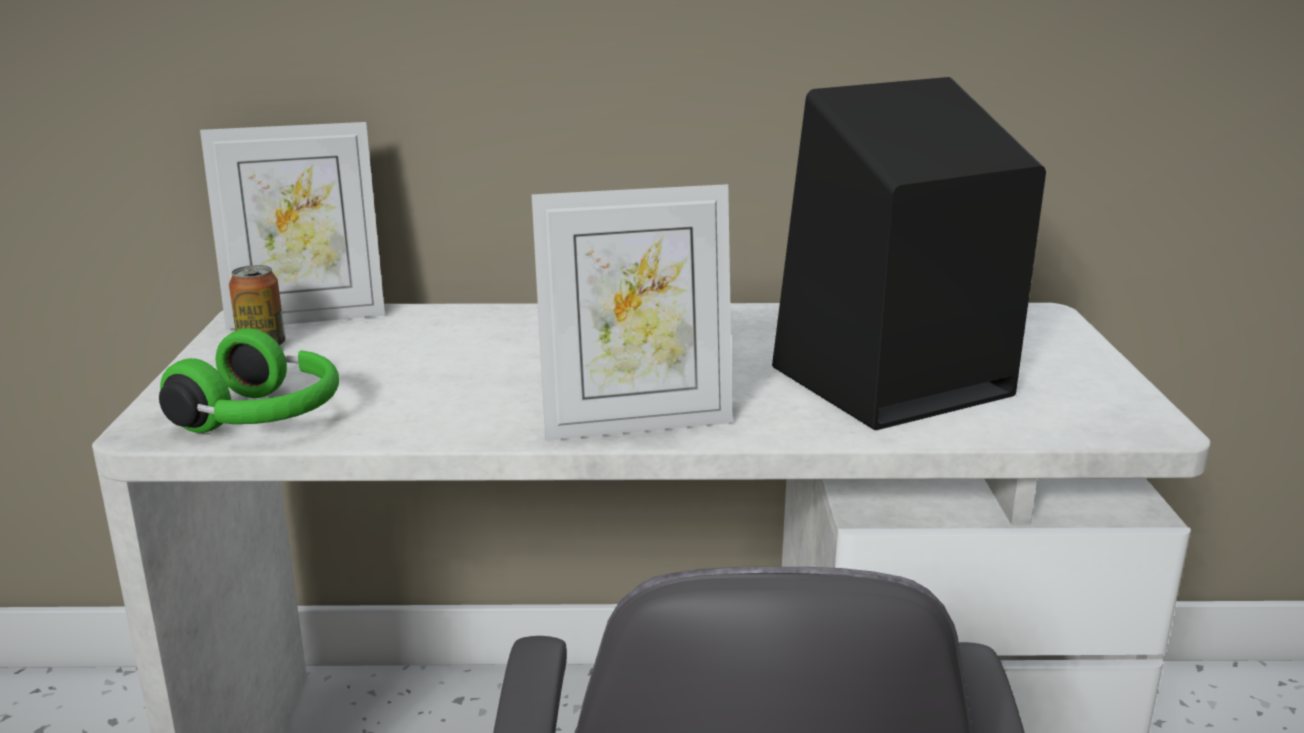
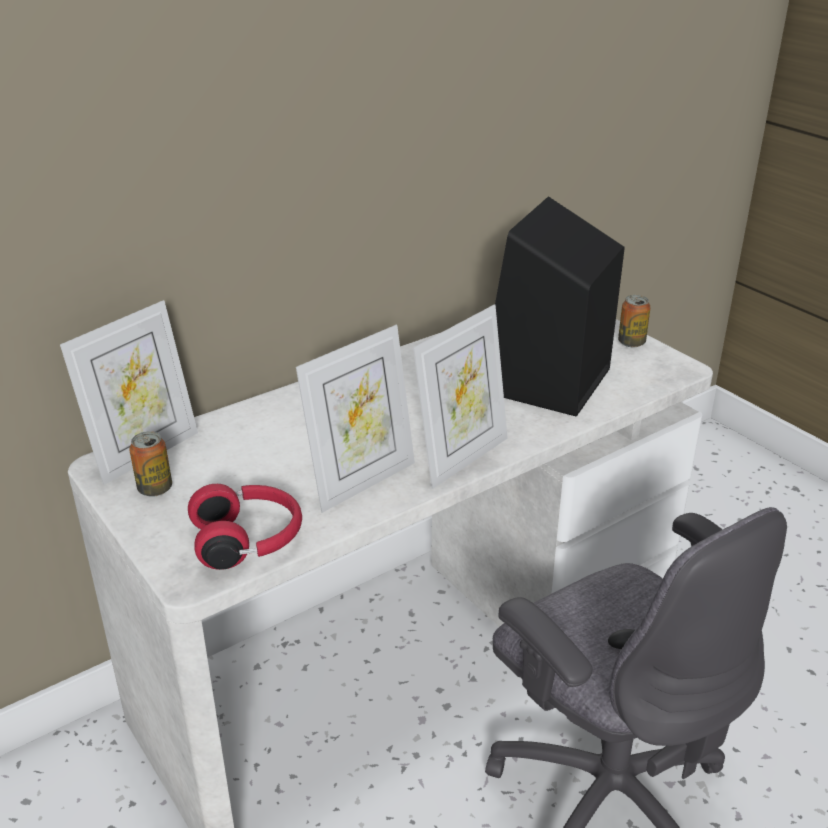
camera: 35 degrees left, 10 degrees up
green headphones [159,328,339,433] -> red headphones [188,484,302,570]
none -> picture frame [296,325,415,513]
none -> can [618,295,651,348]

